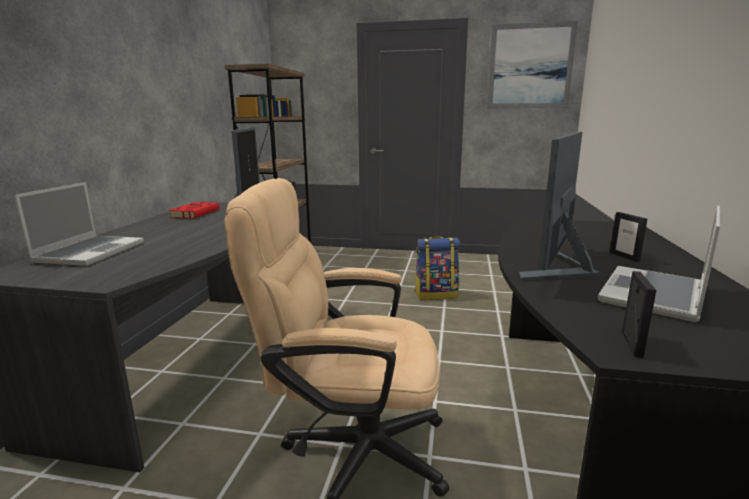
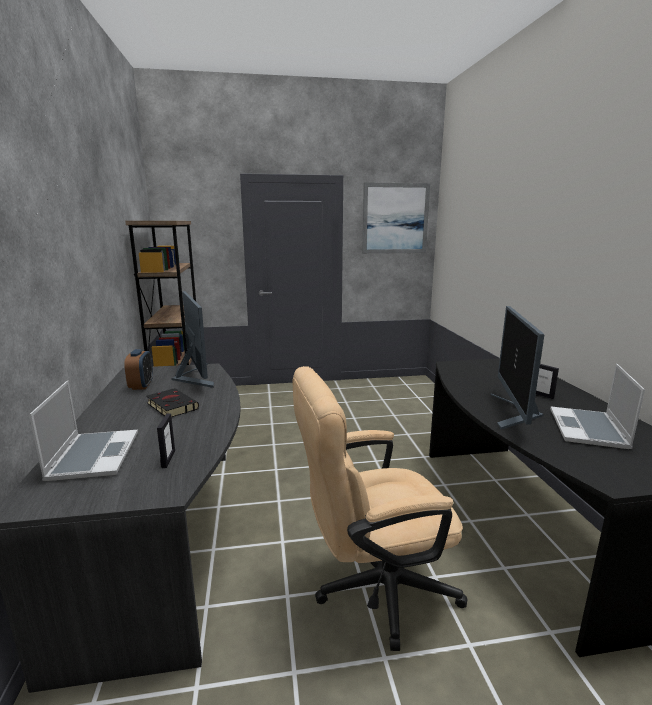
camera: 20 degrees left, 0 degrees up
red book [168,202,220,219] -> alarm clock [124,349,153,390]
backpack [414,236,460,300] -> none
picture frame [622,271,656,358] -> picture frame moved to [157,413,175,468]
none -> black book [146,388,199,417]

